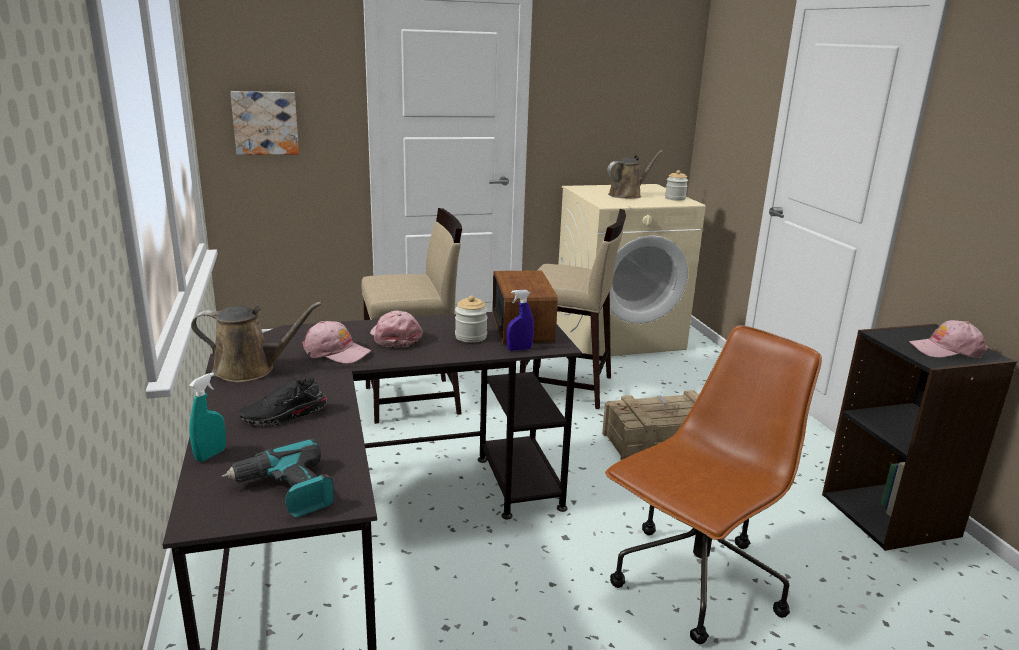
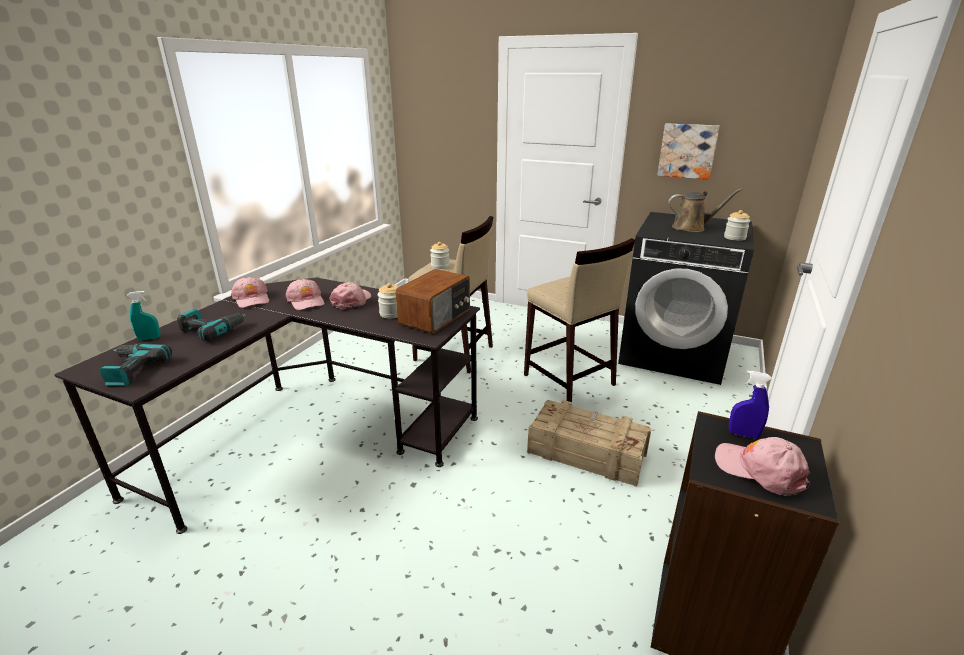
camera: 40 degrees right, 5 degrees up
brown watering can [191,302,322,382] -> pink cap [231,276,269,308]
picture [230,91,299,155] -> picture moved to [657,123,720,180]
black shoe [238,376,329,426] -> power drill [177,309,246,341]
blue spray bottle [507,290,534,351] -> blue spray bottle moved to [729,370,772,439]
beige washing machine [557,184,706,356] -> black washing machine [618,212,754,385]
brown office chair [605,325,822,644] -> none
none -> jar [430,242,450,269]

